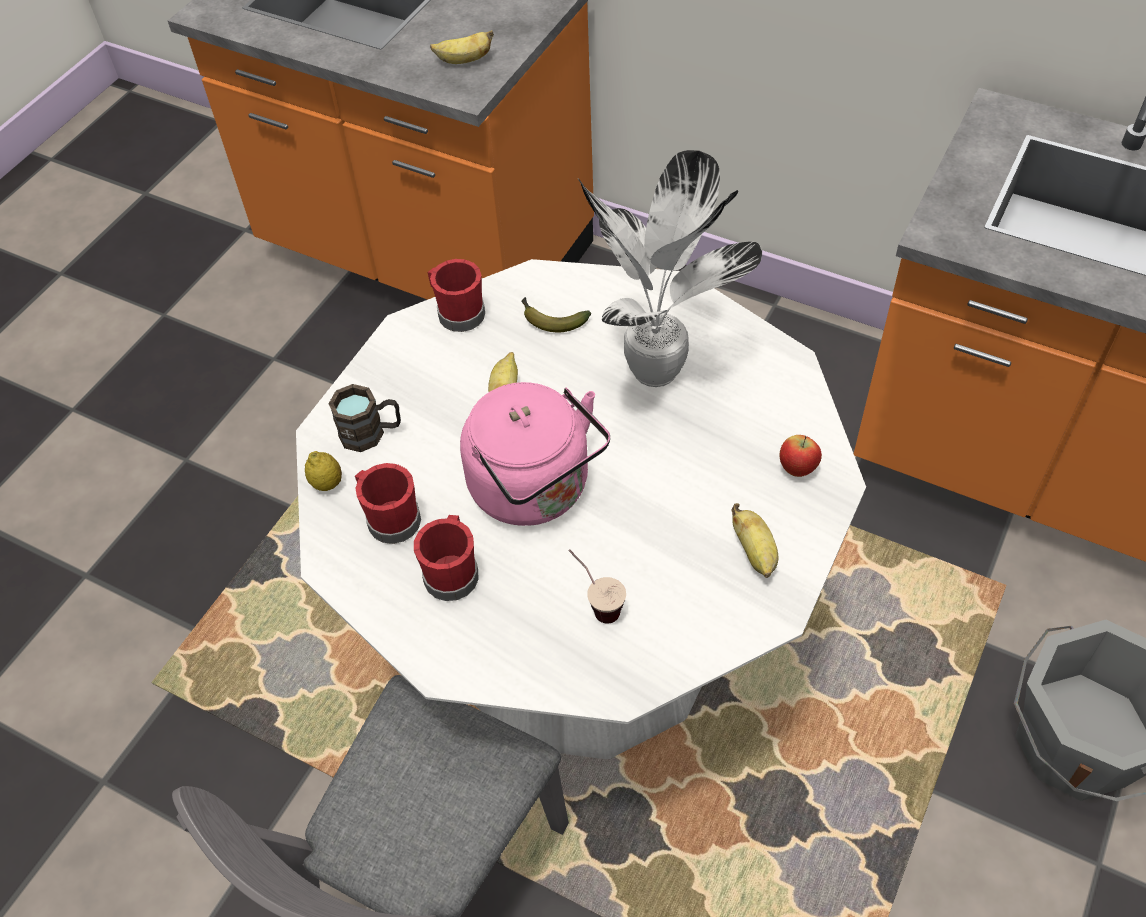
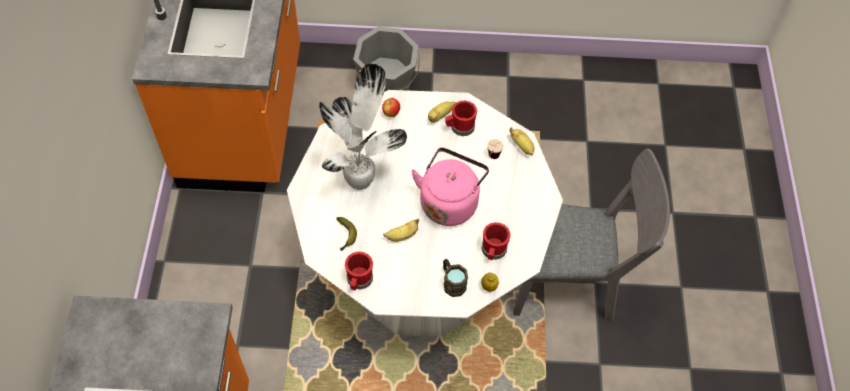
camera: 120 degrees left, 5 degrees up
red mug [414,515,478,601] -> red mug moved to [445,101,477,136]
banana [430,30,494,64] -> banana moved to [509,127,534,156]

